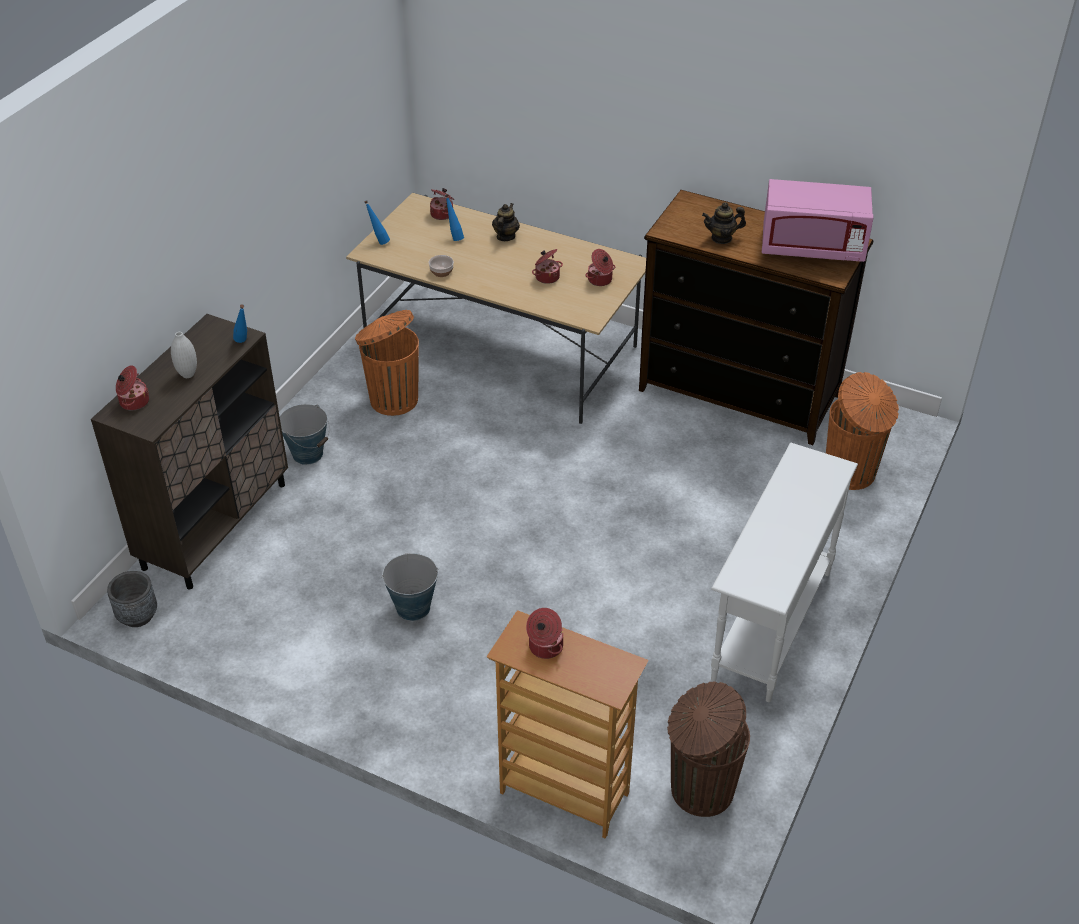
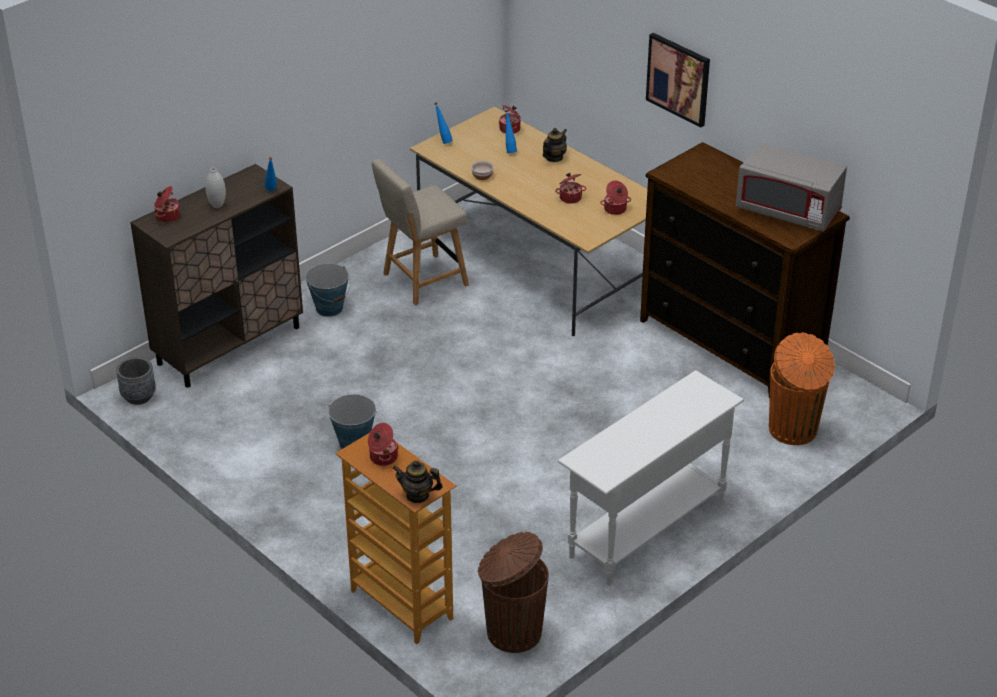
camera: 20 degrees right, 5 degrees down
orange trash can [355,310,419,416] -> beige chair [372,159,469,306]
teapot [702,202,746,244] -> teapot moved to [393,460,443,503]
pink microwave [762,179,873,262] -> grey microwave [736,143,847,231]
none -> picture [646,33,710,127]

